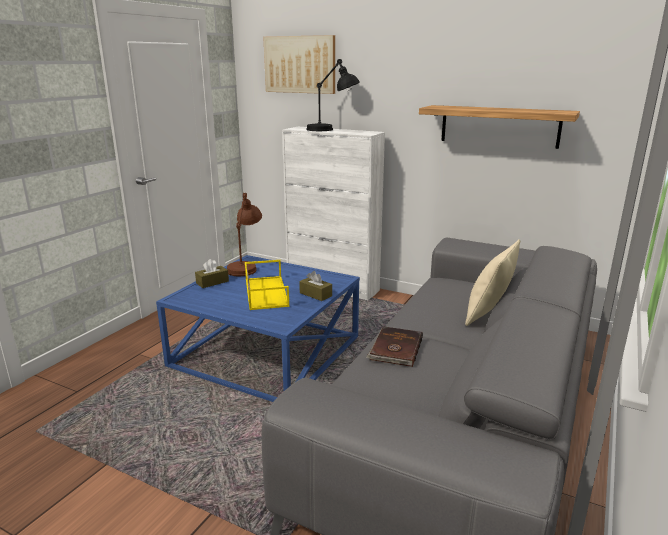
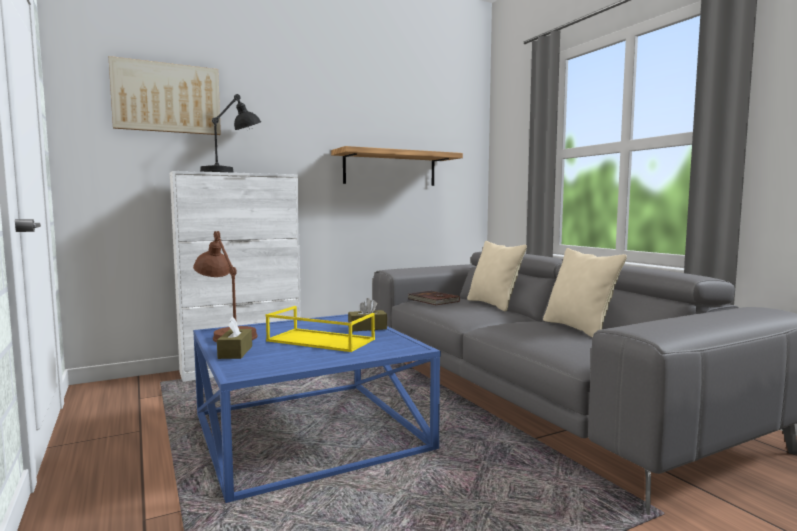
camera: 55 degrees left, 15 degrees down
brown book [366,326,423,367] -> brown book moved to [407,291,460,305]
none -> beige pillow [543,248,627,338]

